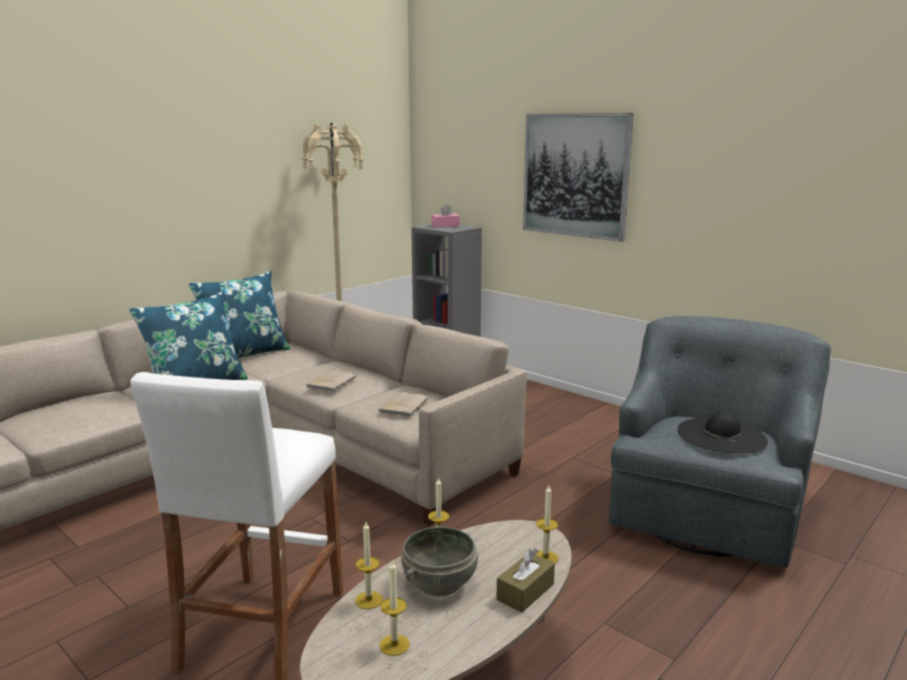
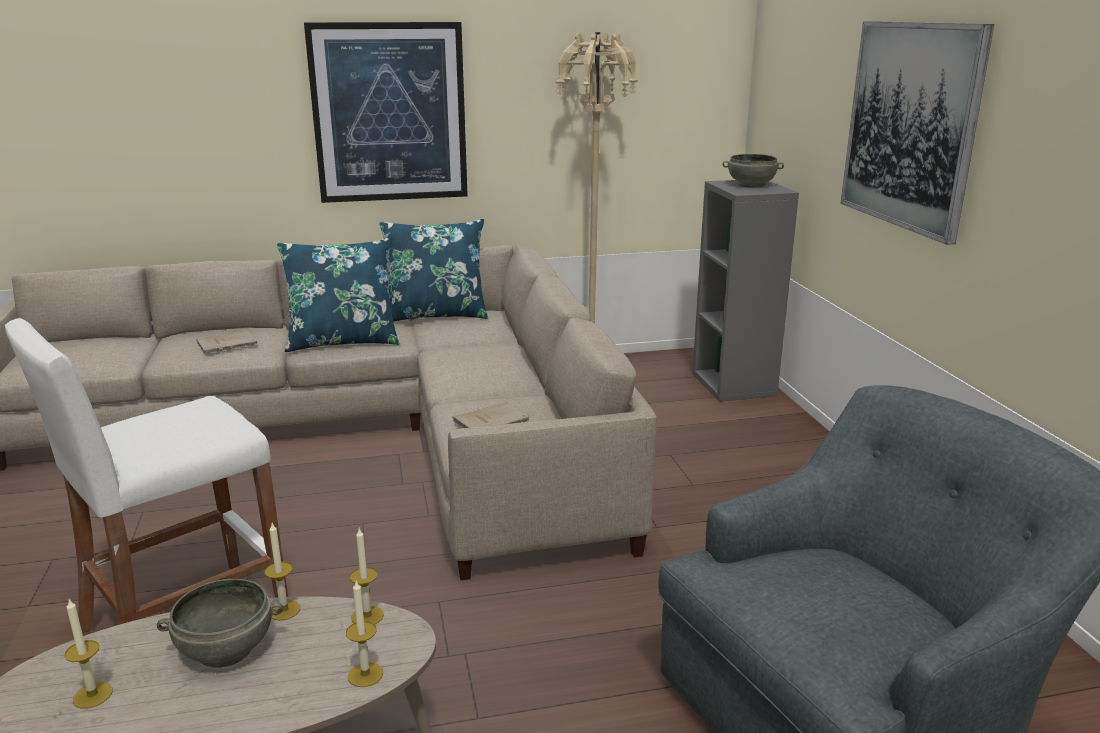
camera: 35 degrees right, 5 degrees up
beige book [306,370,356,392] -> beige book moved to [196,330,257,354]
candle [355,522,383,609] -> candle moved to [350,529,384,625]
pink tissue box [431,205,460,228] -> grey bowl [723,154,784,188]
brown tissue box [496,548,555,613] -> none
black hat [678,412,768,453] -> none
none -> picture [304,22,468,203]

